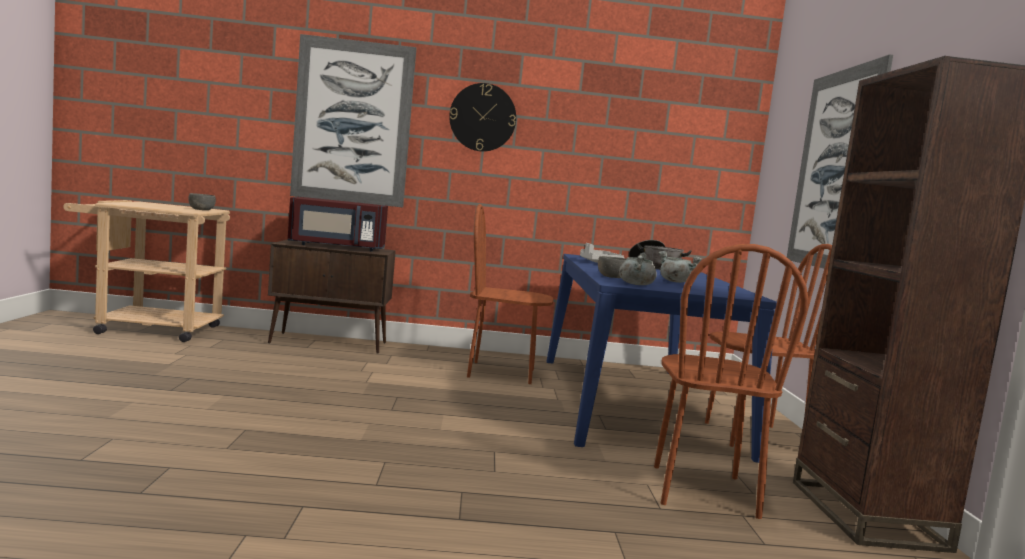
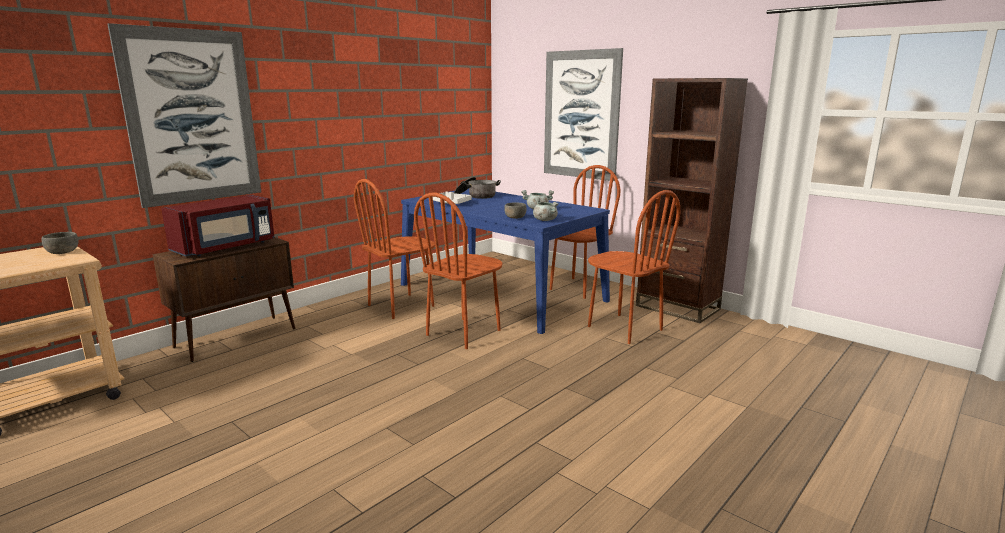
camera: 45 degrees left, 10 degrees up
wall clock [449,83,516,152] -> none
none -> brown chair [414,193,502,349]

